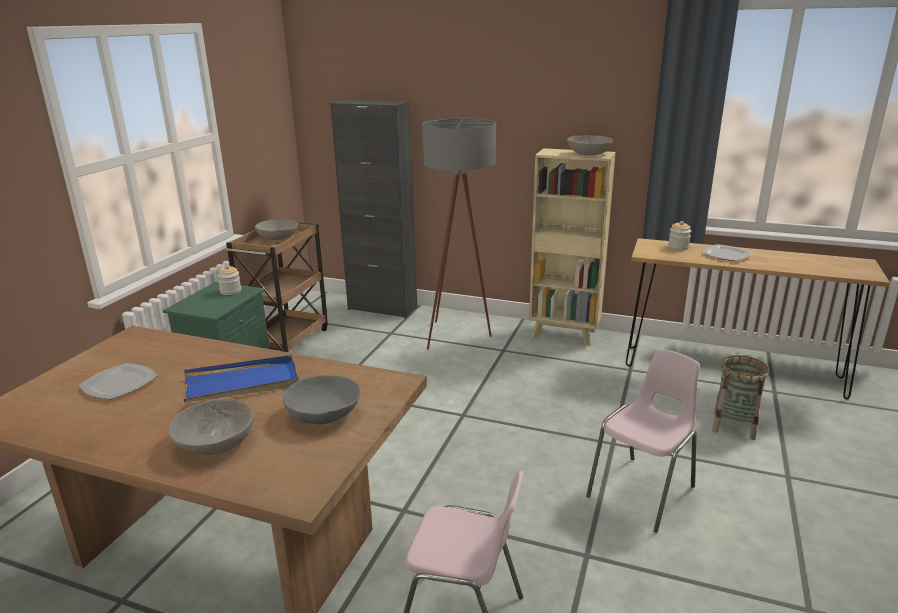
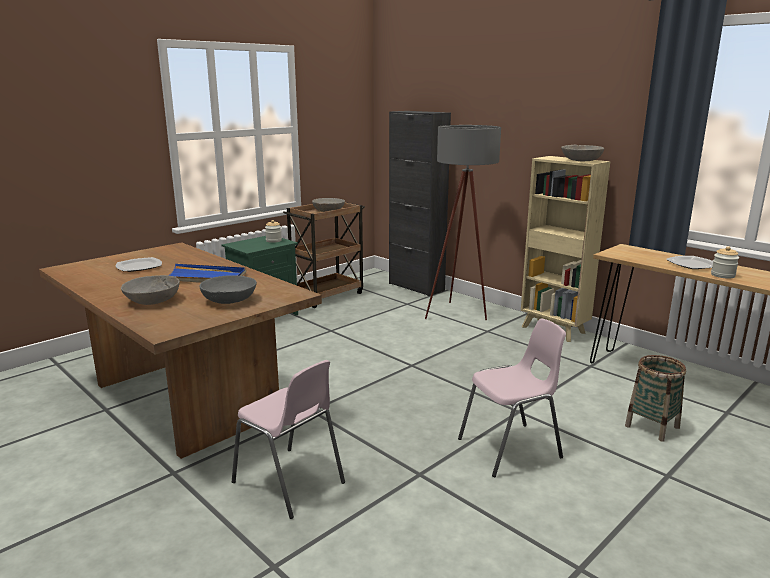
camera: 25 degrees right, 5 degrees down
jar [668,221,691,250] -> jar moved to [711,246,739,279]

